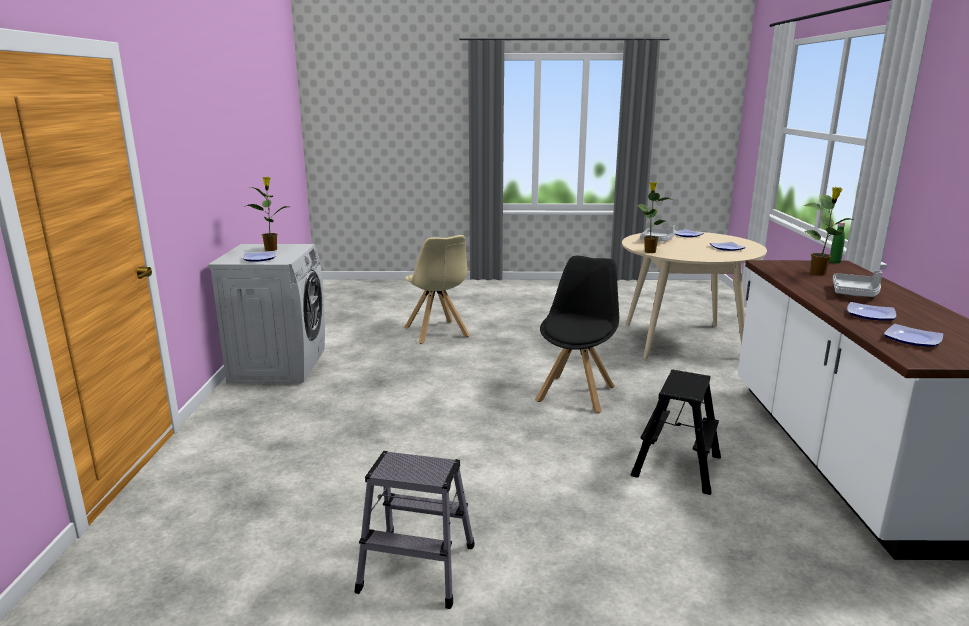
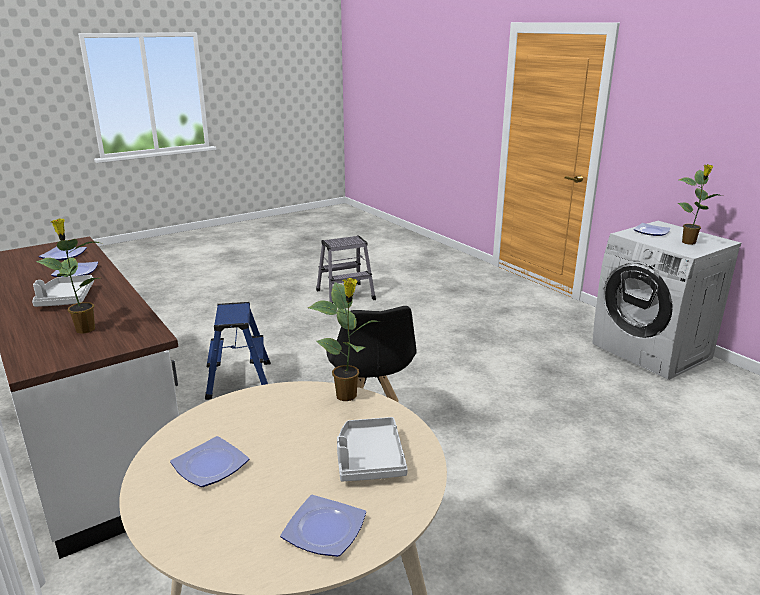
camera: 145 degrees right, 5 degrees up
beige chair [404,235,470,344] -> none
black step ladder [631,369,721,495] -> blue step ladder [205,302,271,400]
green bottle [829,222,845,264] -> none

